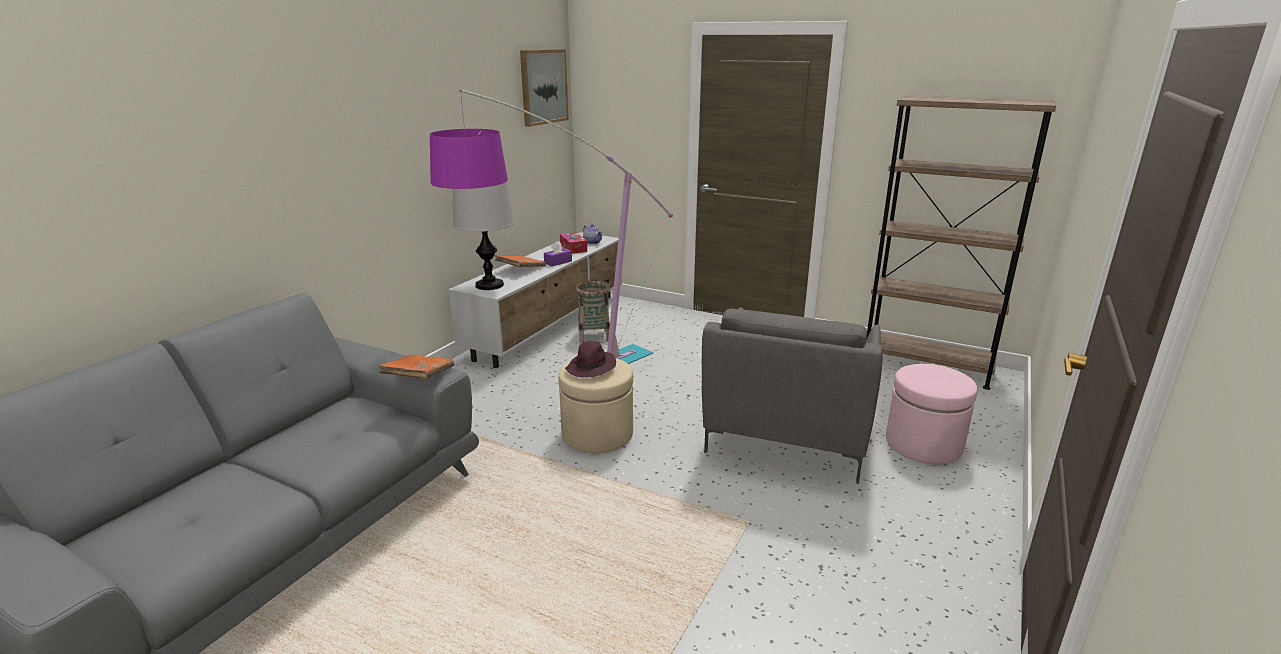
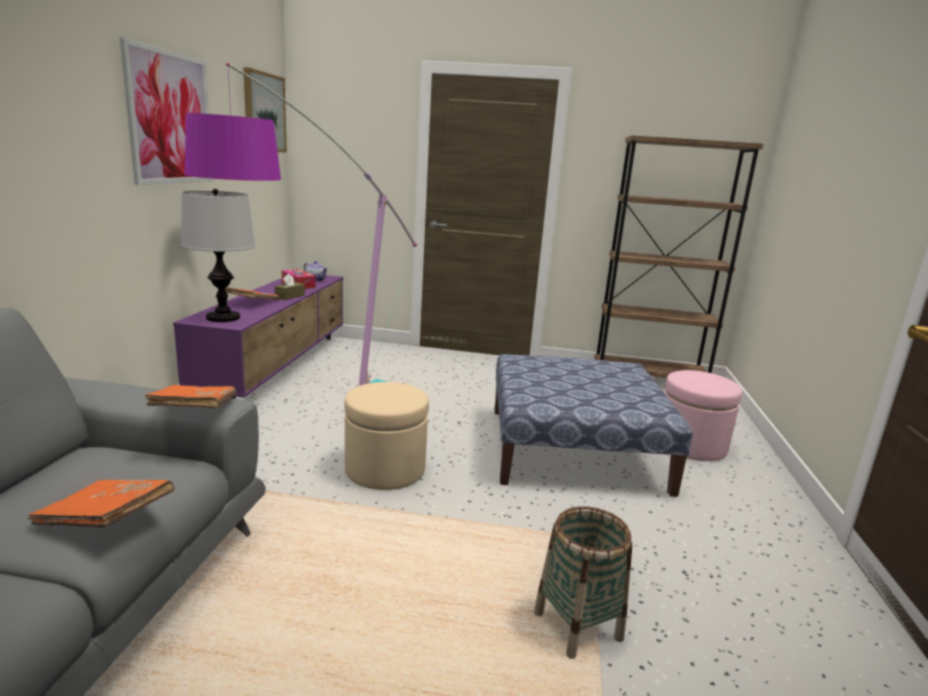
camera: 20 degrees left, 5 degrees down
white tv stand [448,232,622,368] -> purple tv stand [173,275,343,399]
purple tissue box [544,241,572,266] -> brown tissue box [274,274,305,300]
purple hat [565,341,616,378] -> none
basket [576,280,610,343] -> basket moved to [534,506,633,659]
grey armchair [702,308,883,483] -> ottoman [495,354,693,497]
none -> orange book [28,480,175,528]
none -> picture [120,37,213,185]

